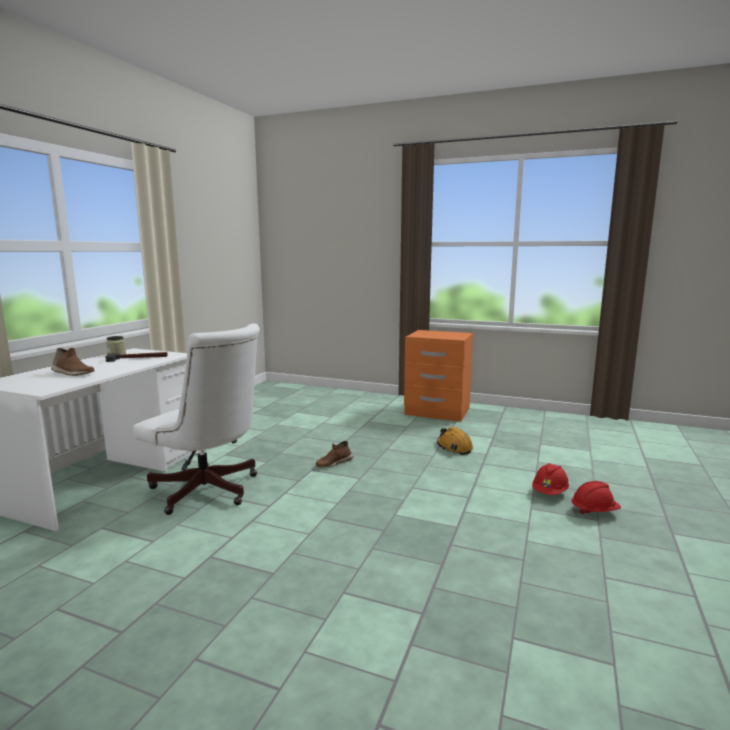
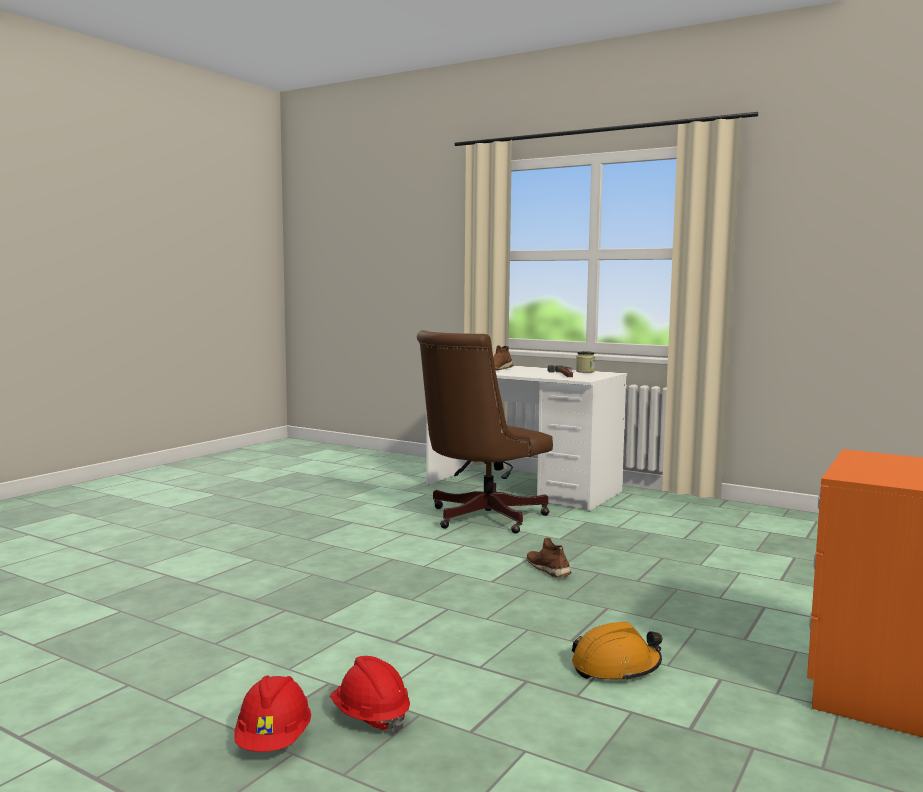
camera: 100 degrees right, 5 degrees down
white office chair [133,323,260,515] -> brown office chair [417,330,553,534]

